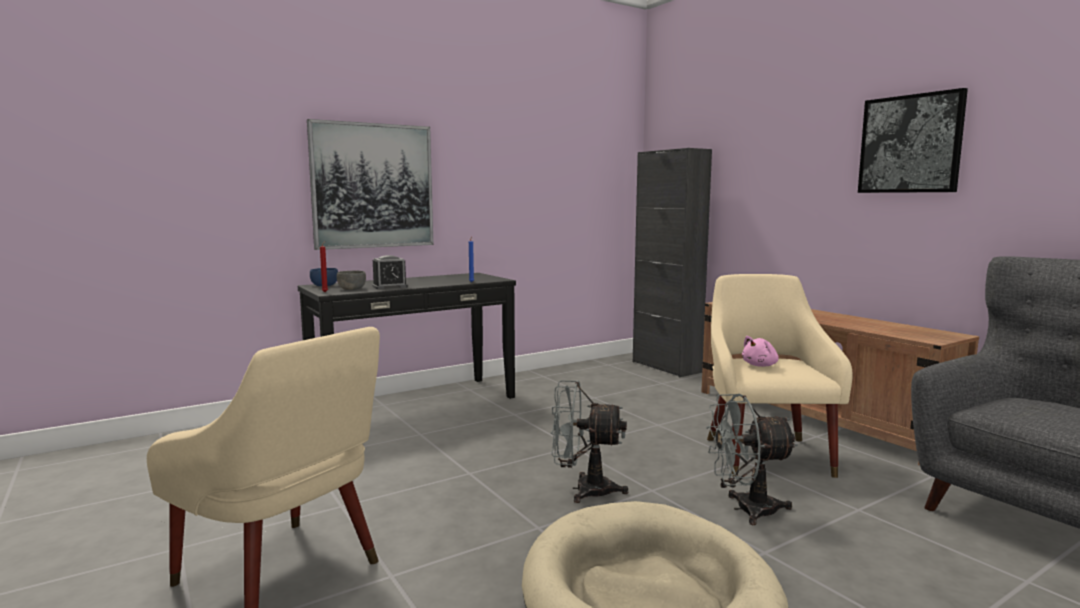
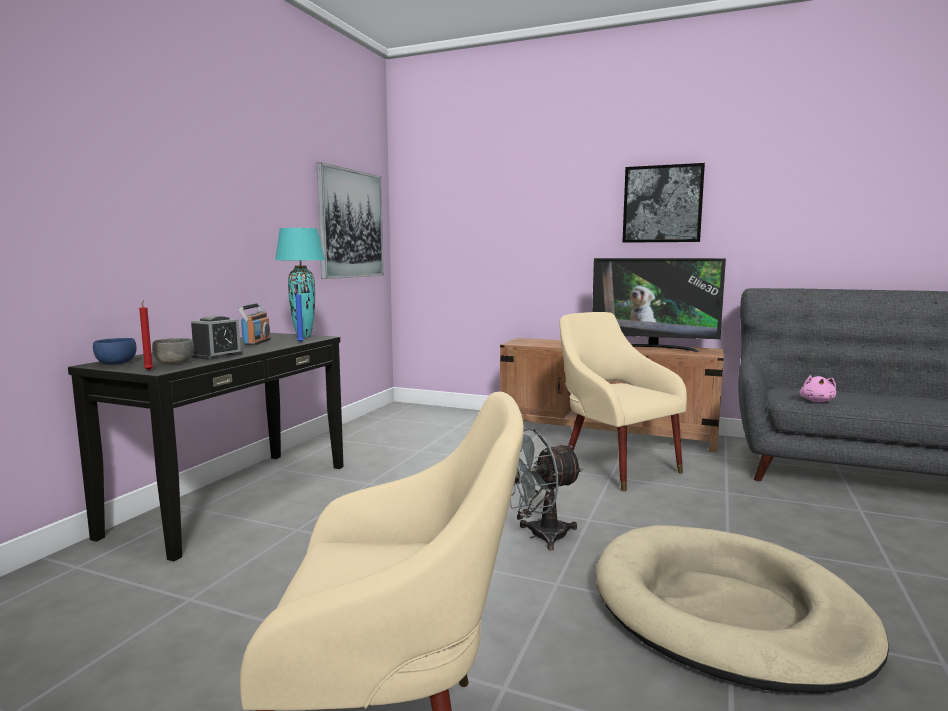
camera: 35 degrees left, 0 degrees up
picture [307,119,433,250] -> picture moved to [317,162,384,279]
black cabinet [633,148,712,377] -> none
grey fan [706,394,798,525] -> none
pink plush toy [742,336,779,367] -> pink plush toy moved to [799,375,836,402]
none -> radio [238,303,270,346]
none -> turquoise table lamp [275,228,325,337]
none -> television [592,258,726,352]

